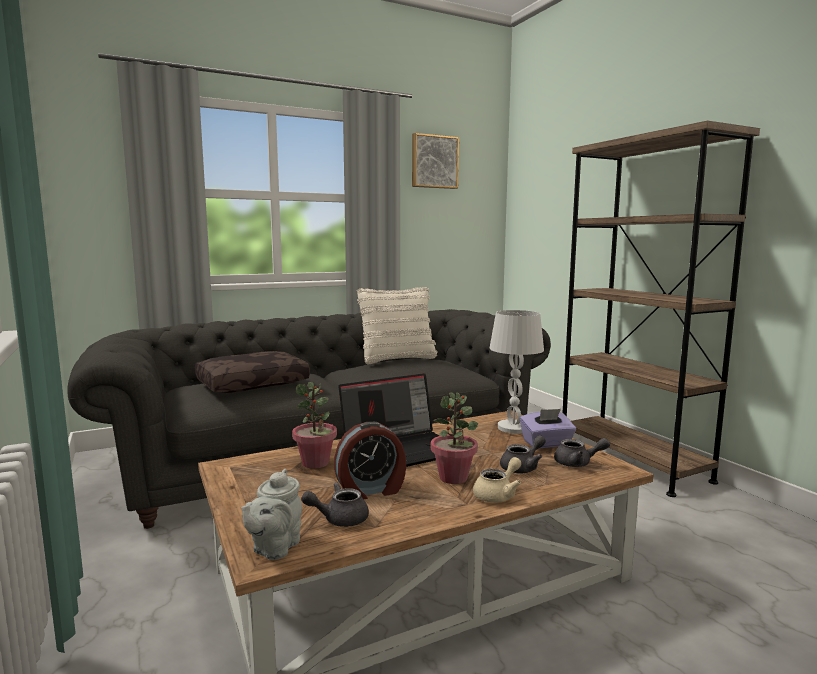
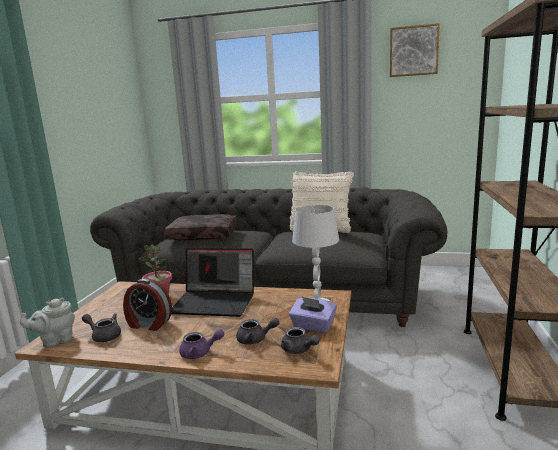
camera: 40 degrees right, 5 degrees up
potted plant [431,392,478,484] -> none
beige teapot [473,457,521,503] -> purple teapot [179,329,224,359]

